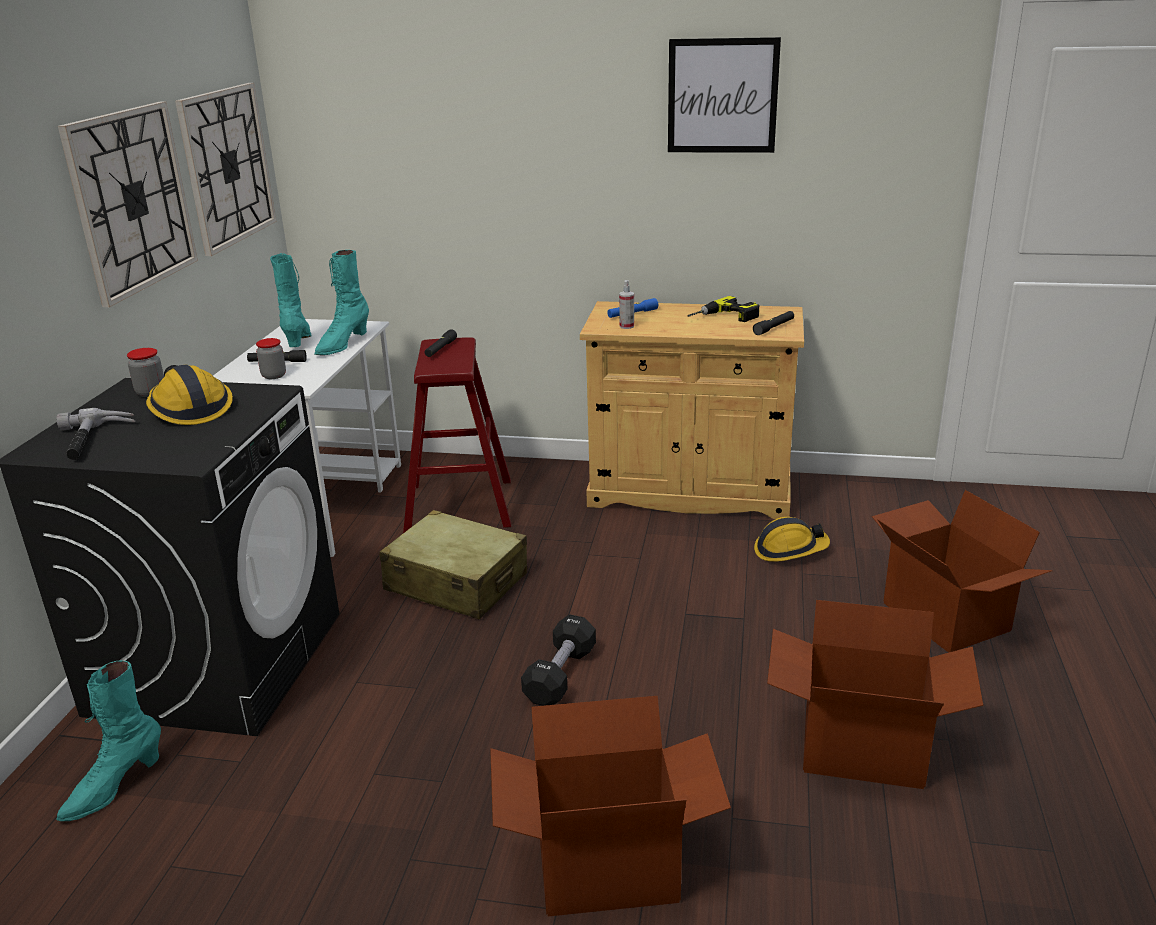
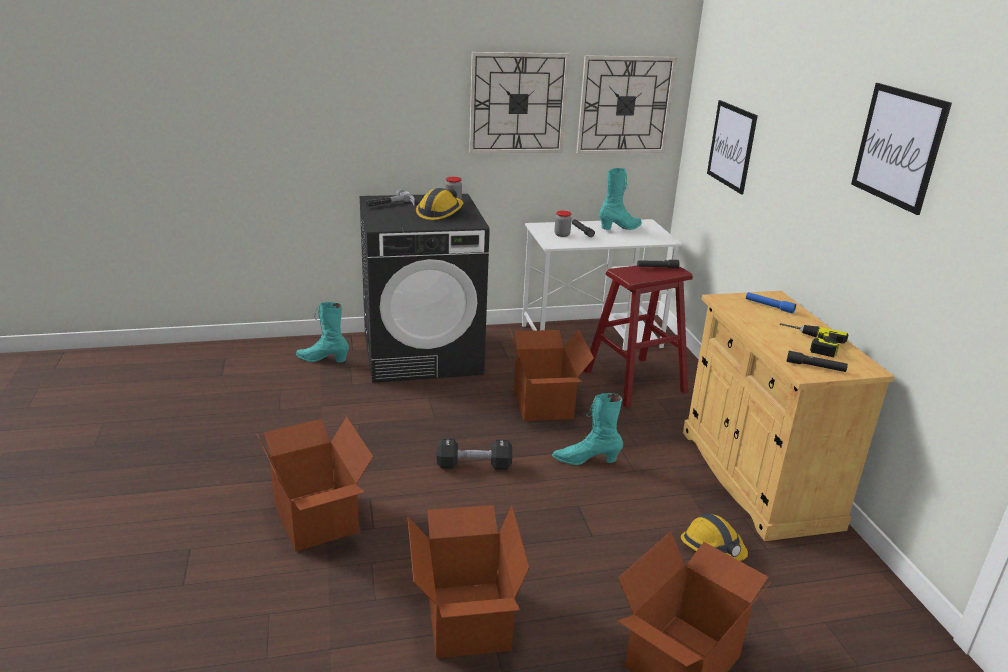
camera: 65 degrees right, 0 degrees up
turquoise boot [314,250,369,355] -> turquoise boot moved to [552,393,623,465]
beige suitcase [379,510,527,619] -> cardboard box [510,330,594,421]
spray bottle [619,280,634,329] -> none
none -> picture [707,100,758,194]

